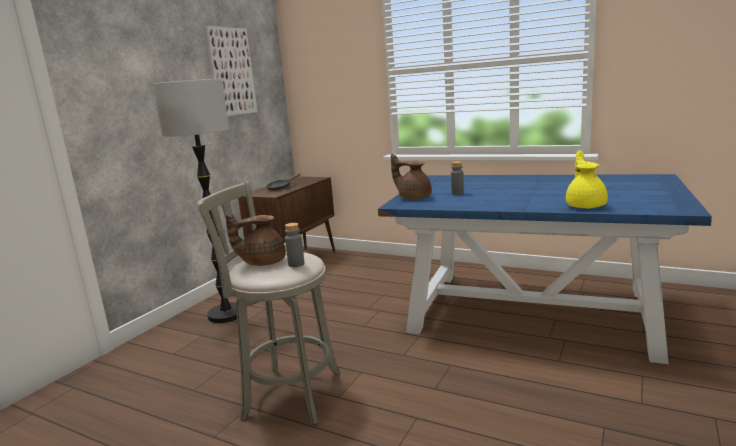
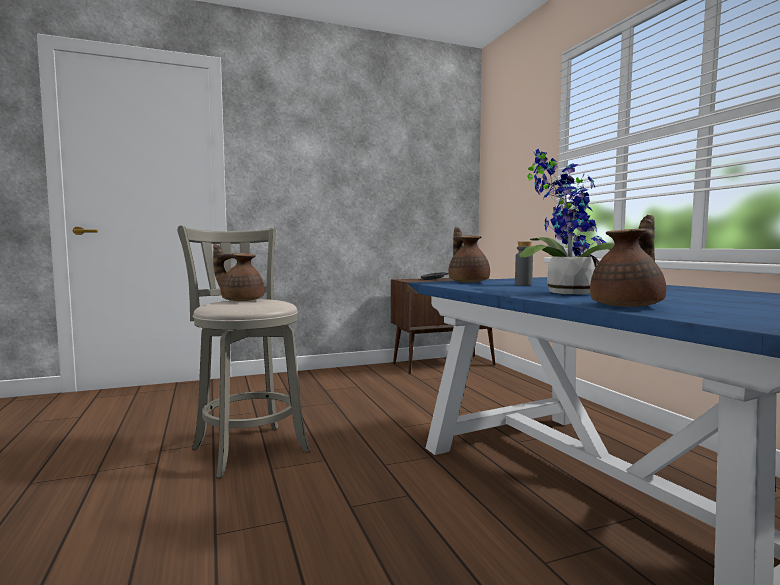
camera: 40 degrees right, 10 degrees down
floor lamp [153,79,237,323] -> none
picture [204,26,258,116] -> none
grey bottle [285,223,305,267] -> none
yellow teapot [566,150,608,209] -> brown teapot [590,215,666,307]
none -> potted plant [519,149,614,294]

